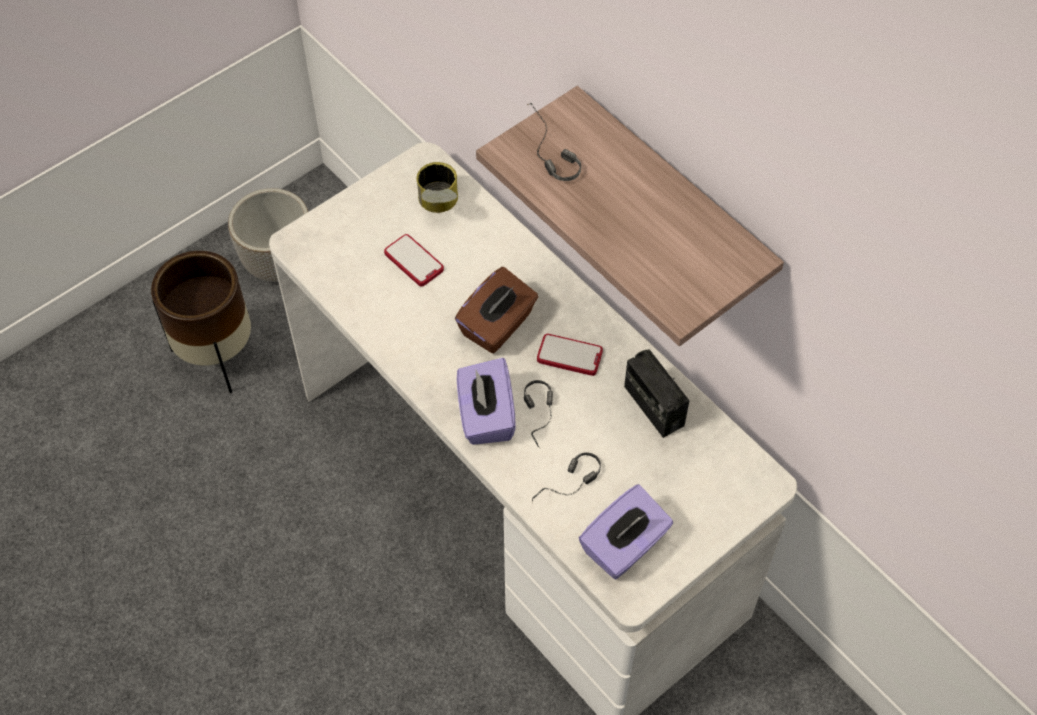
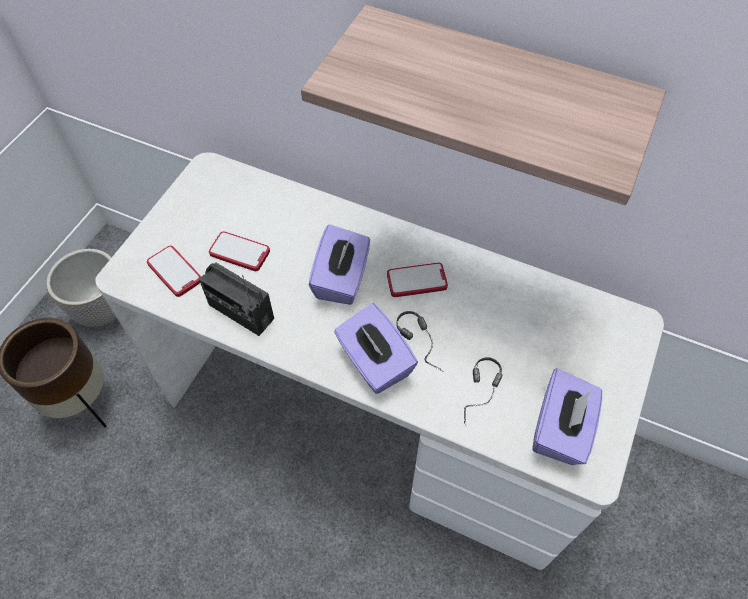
camera: 25 degrees left, 0 degrees up
can [417,162,458,213] -> none
brown tissue box [455,267,538,353] -> purple tissue box [309,224,370,305]
headphones [527,103,581,181] -> none
radio [624,349,689,438] -> radio moved to [199,262,274,336]
none -> phone [147,246,201,297]

